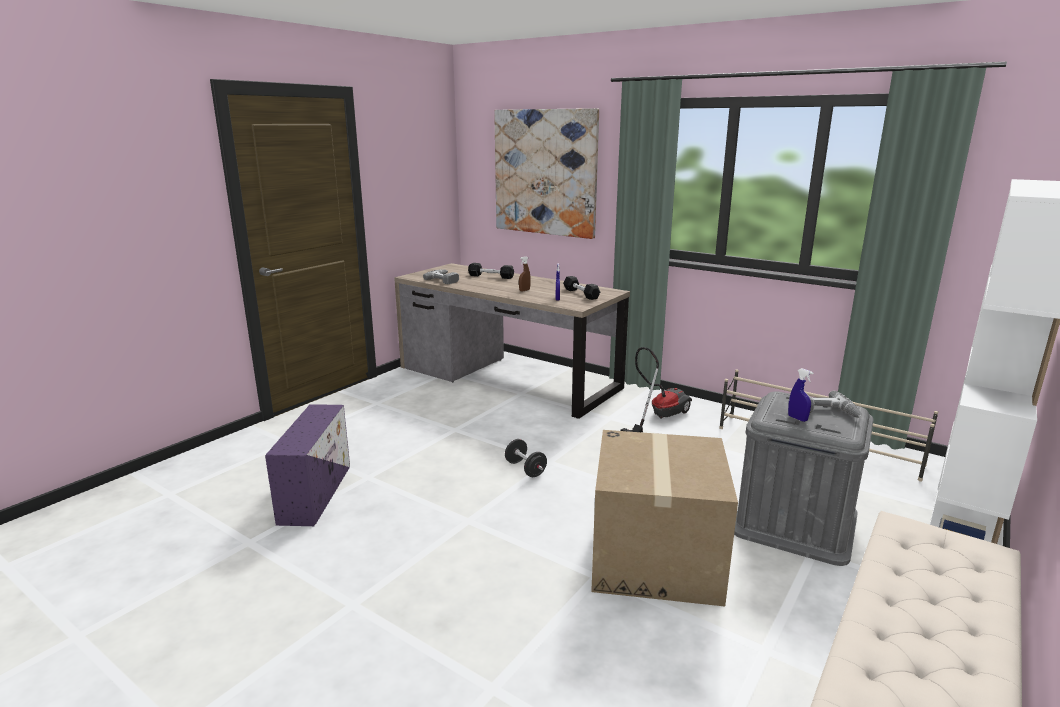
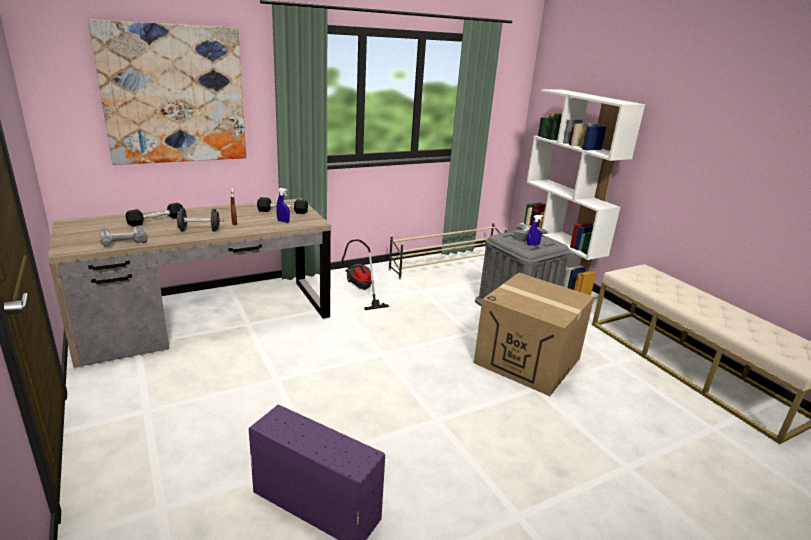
camera: 65 degrees left, 5 degrees up
black dumbbell [505,439,547,477] -> black dumbbell moved to [173,208,224,232]

